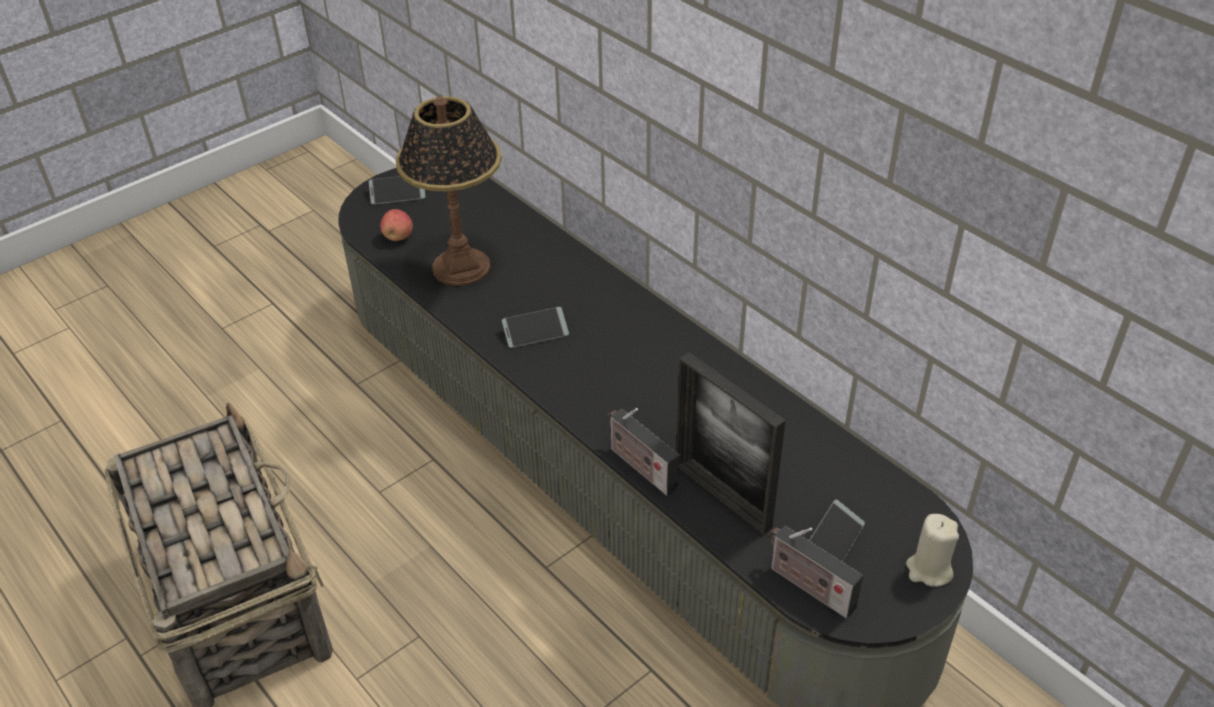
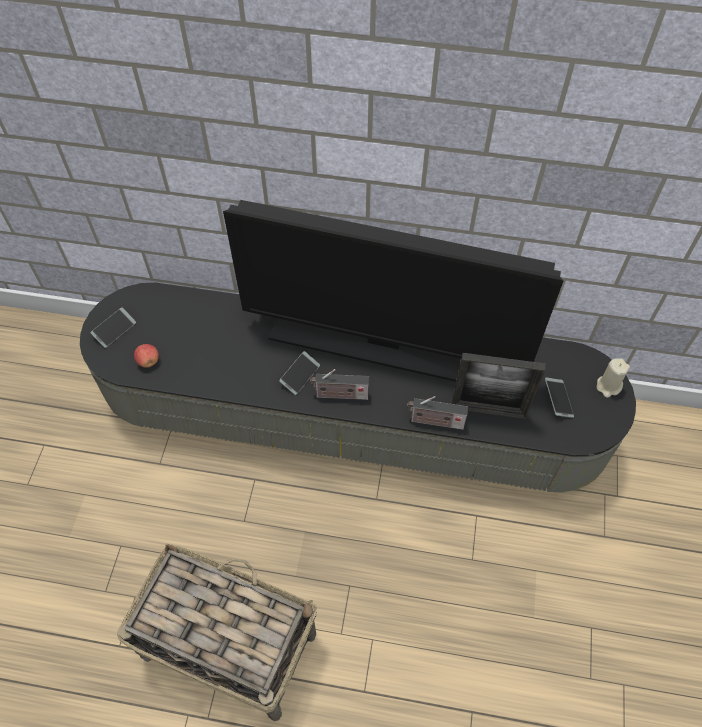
camera: 40 degrees left, 15 degrees up
table lamp [395,96,502,286] -> none
radio [769,526,863,619] -> radio moved to [310,369,369,400]
none -> television [223,200,564,382]

